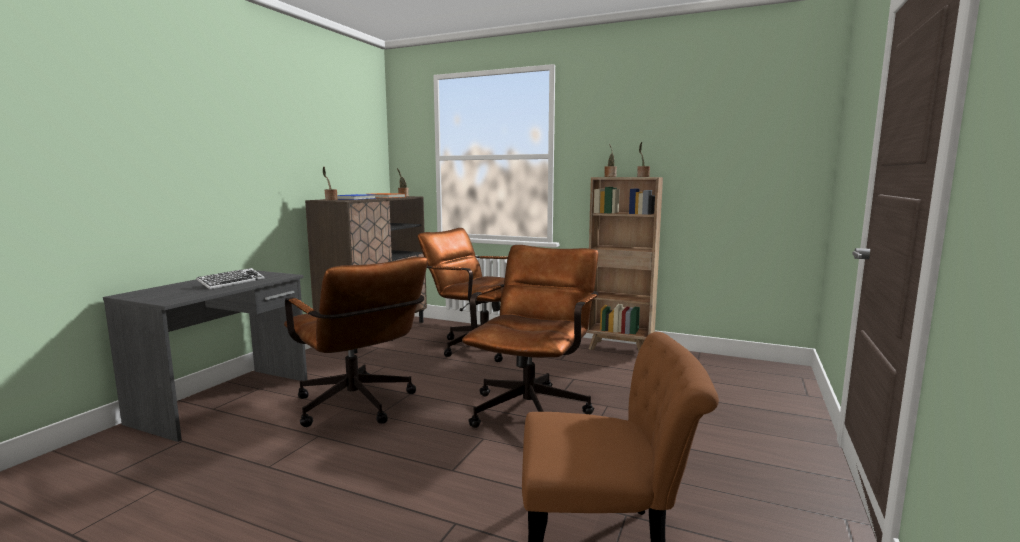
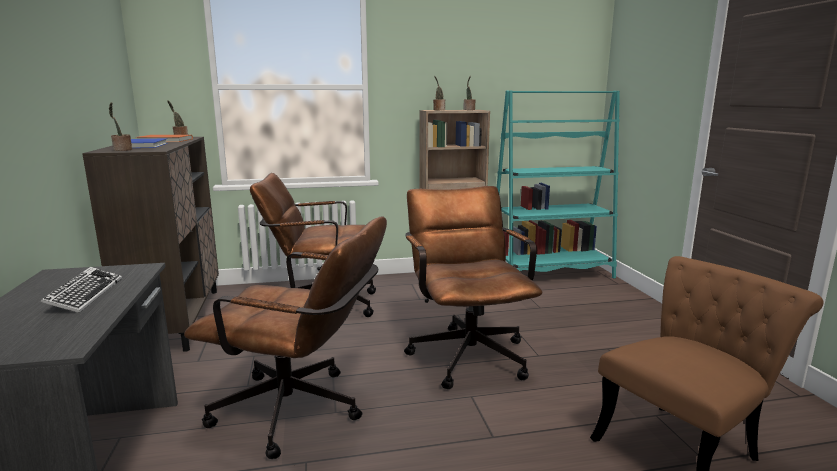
camera: 35 degrees left, 5 degrees up
none -> turquoise bookcase [497,90,620,278]

